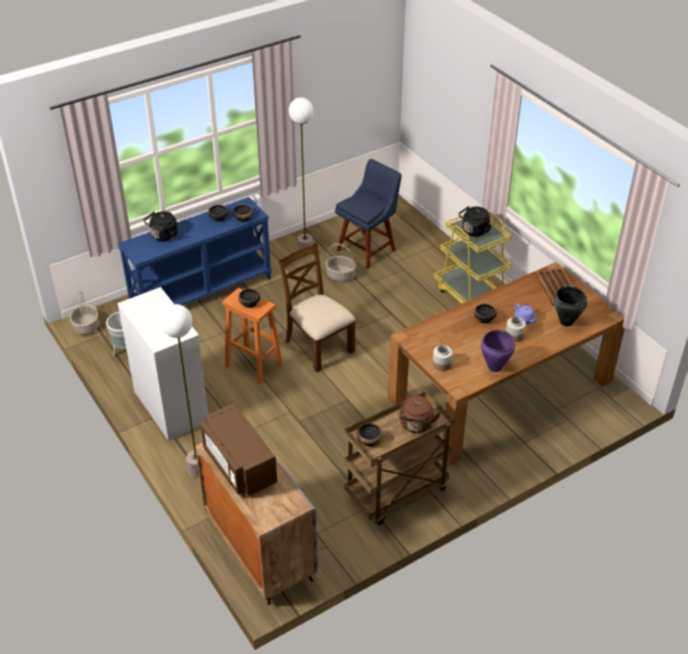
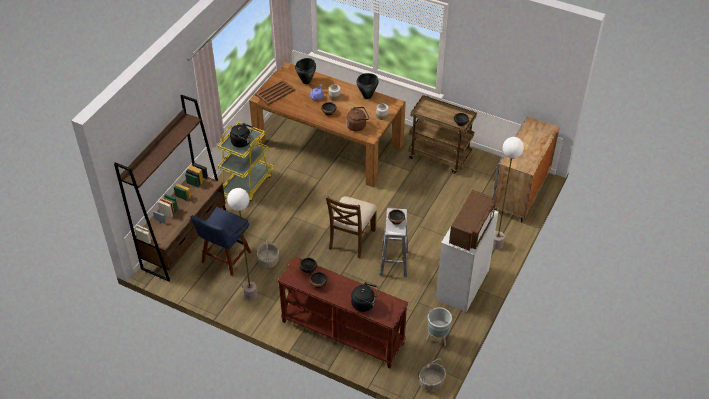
camera: 120 degrees left, 5 degrees up
blue console table [118,197,272,306] -> brown console table [278,257,408,368]
brown microwave [200,403,277,496] -> brown microwave moved to [449,190,496,251]
orange stool [222,288,282,385] -> white stool [380,208,408,277]
blue chair [335,159,402,269] -> blue chair turned 75 degrees counterclockwise [190,207,251,276]
brown kettle [399,396,441,433] -> brown kettle moved to [346,107,369,131]
purple cooking pot [481,330,515,372] -> black cooking pot [356,73,379,99]
none -> brown bookcase [114,95,226,281]

